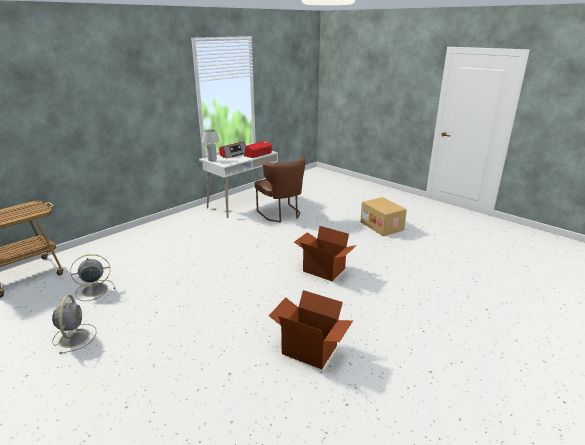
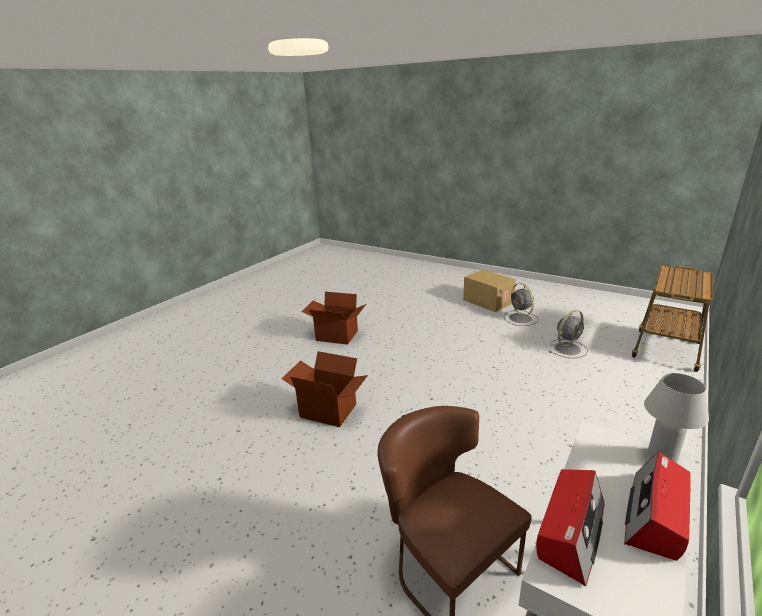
camera: 170 degrees right, 0 degrees up
cardboard box [360,197,407,236] -> cardboard box moved to [463,269,516,312]

